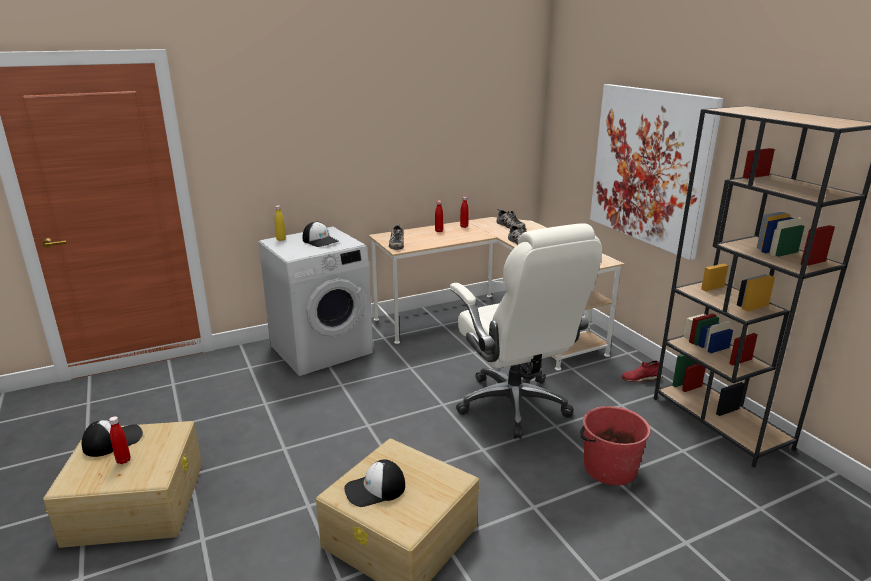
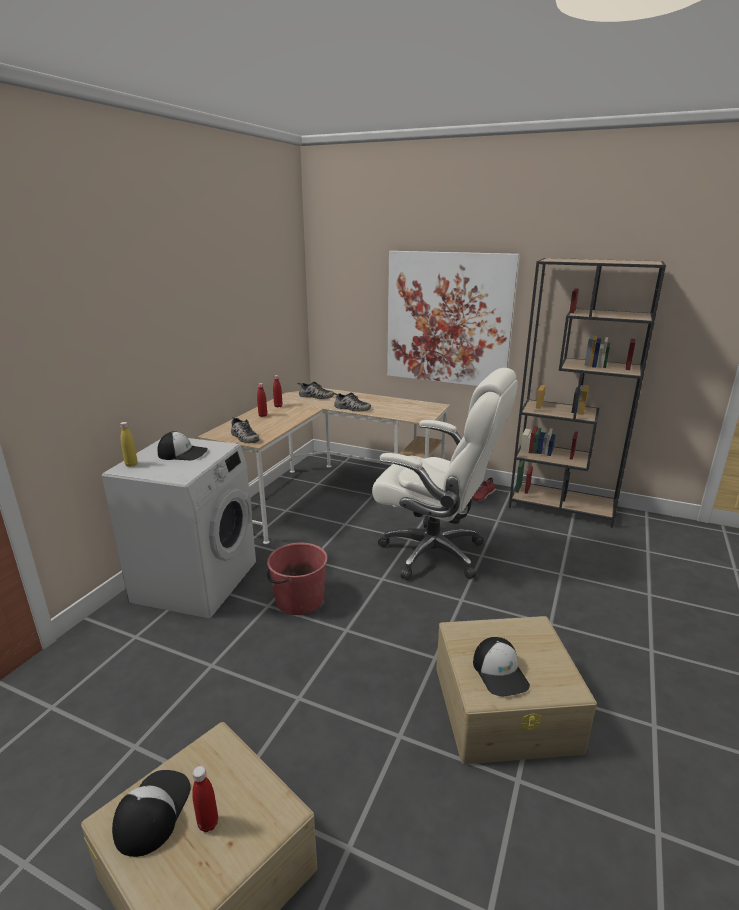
camera: 40 degrees left, 0 degrees up
cap [344,459,405,507] -> cap turned 45 degrees counterclockwise [473,637,530,696]
red bucket [580,406,651,485] -> red bucket moved to [267,543,328,615]

